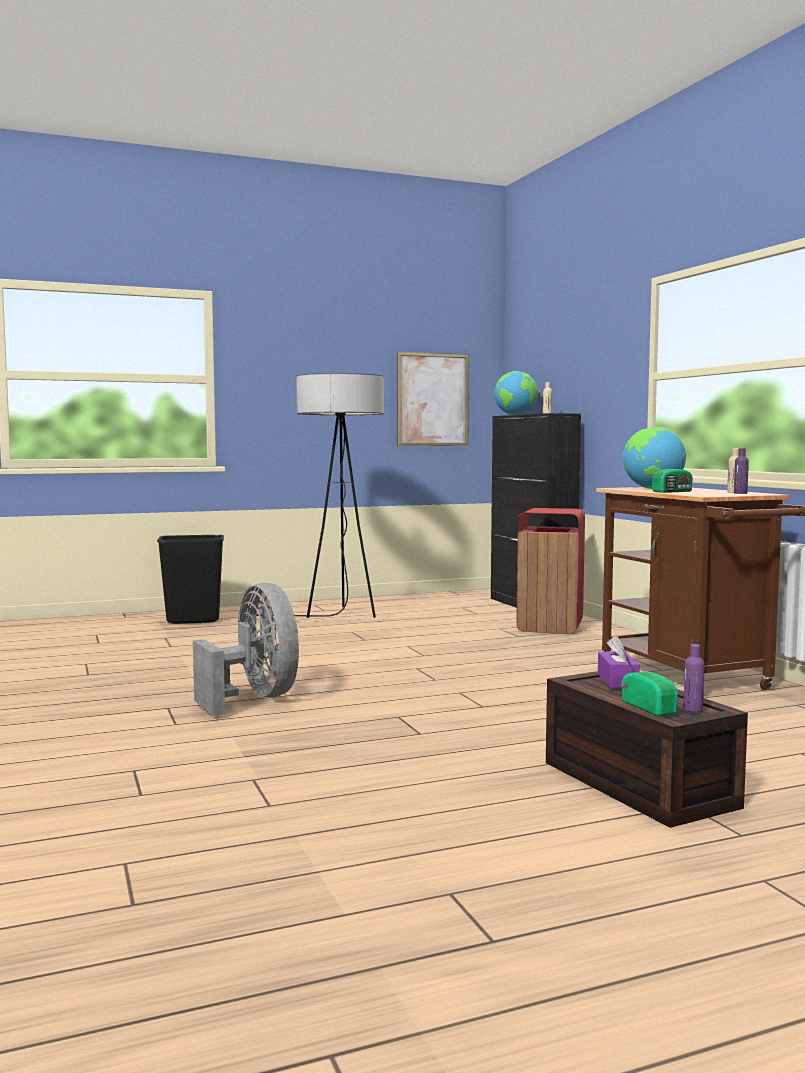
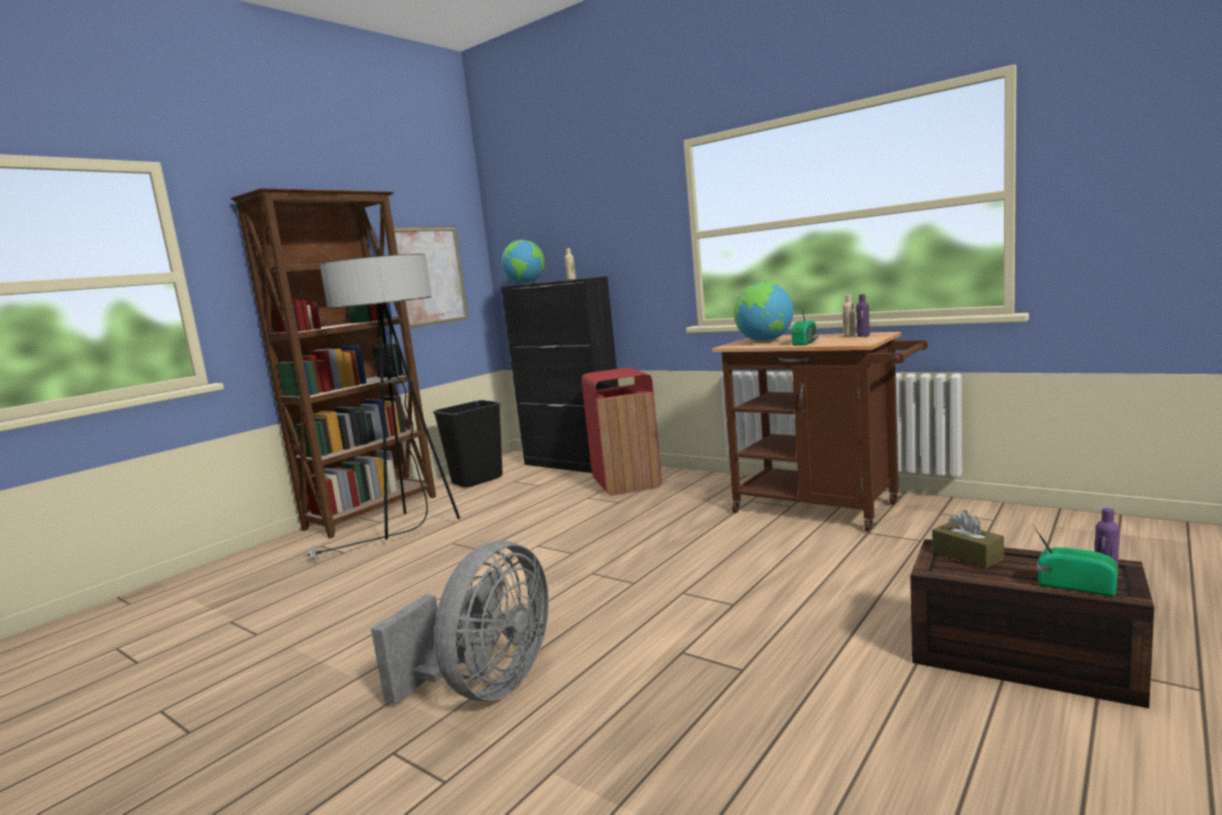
camera: 30 degrees left, 5 degrees up
black trash can [157,535,224,624] -> black trash can moved to [433,400,503,488]
grey fan [193,583,299,716] -> grey fan turned 90 degrees clockwise [371,541,549,705]
purple tissue box [598,635,640,688] -> brown tissue box [932,510,1004,569]
none -> brown bookcase [230,188,436,538]

